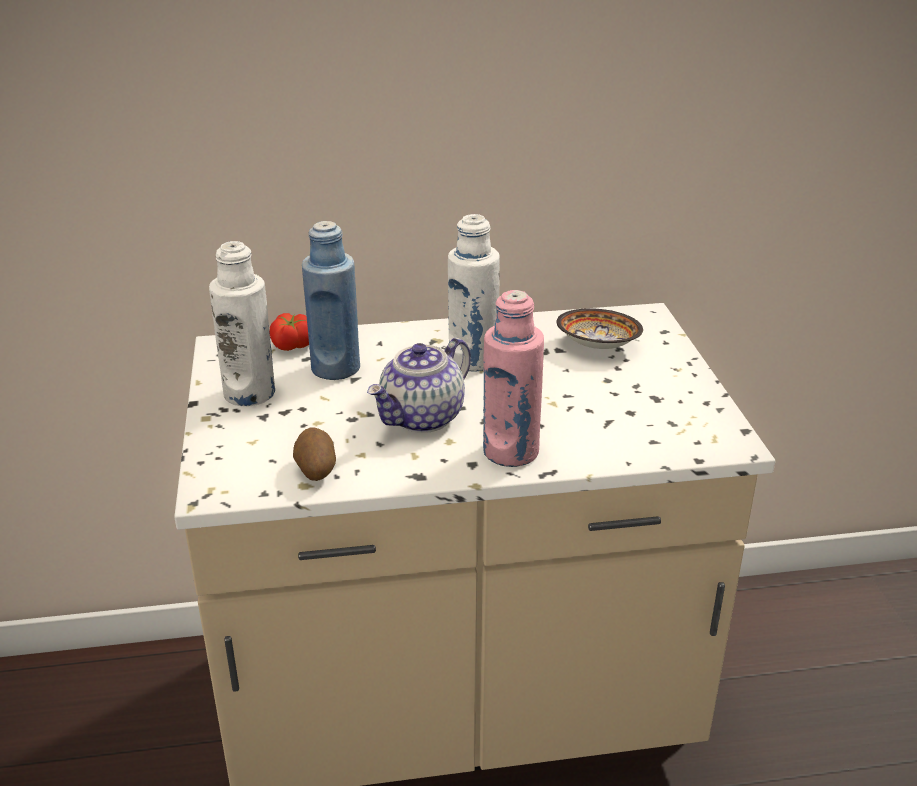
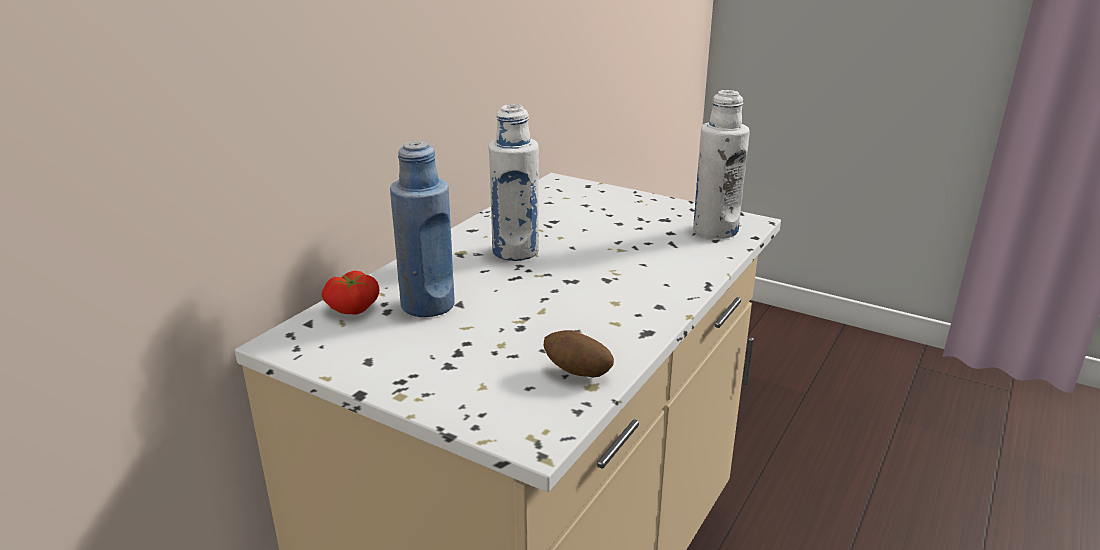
camera: 50 degrees left, 5 degrees down
white bottle [209,241,275,407] -> white bottle moved to [693,90,750,239]
teapot [367,338,471,433] -> none
pink bottle [483,290,544,467] -> none
bowl [556,308,643,349] -> none

